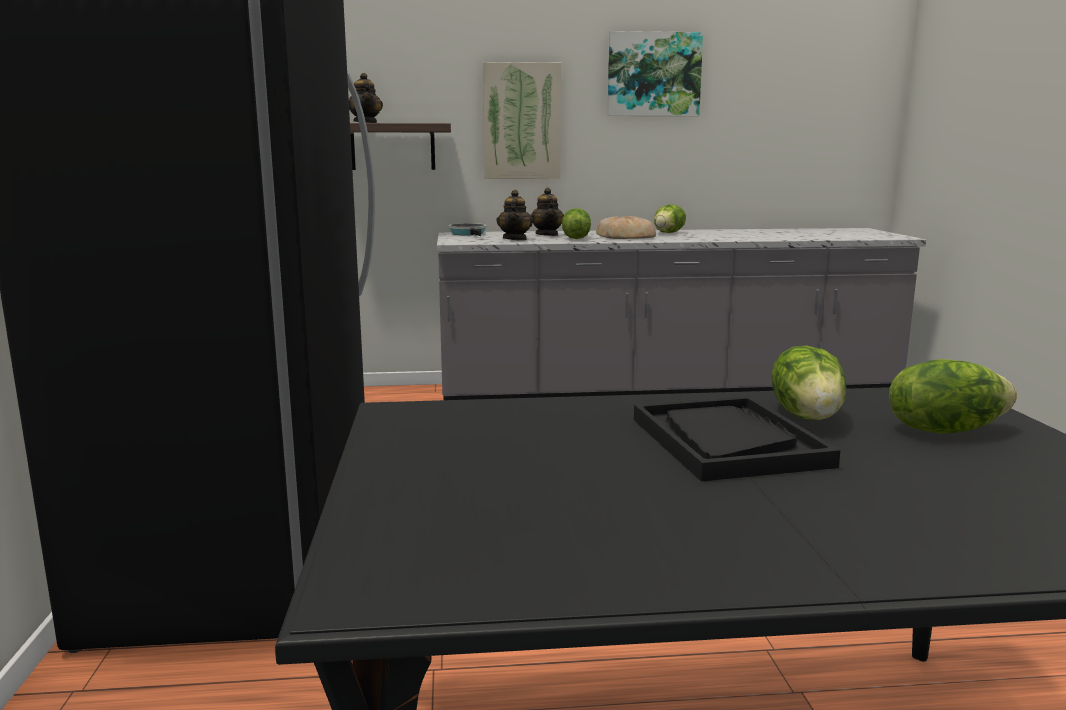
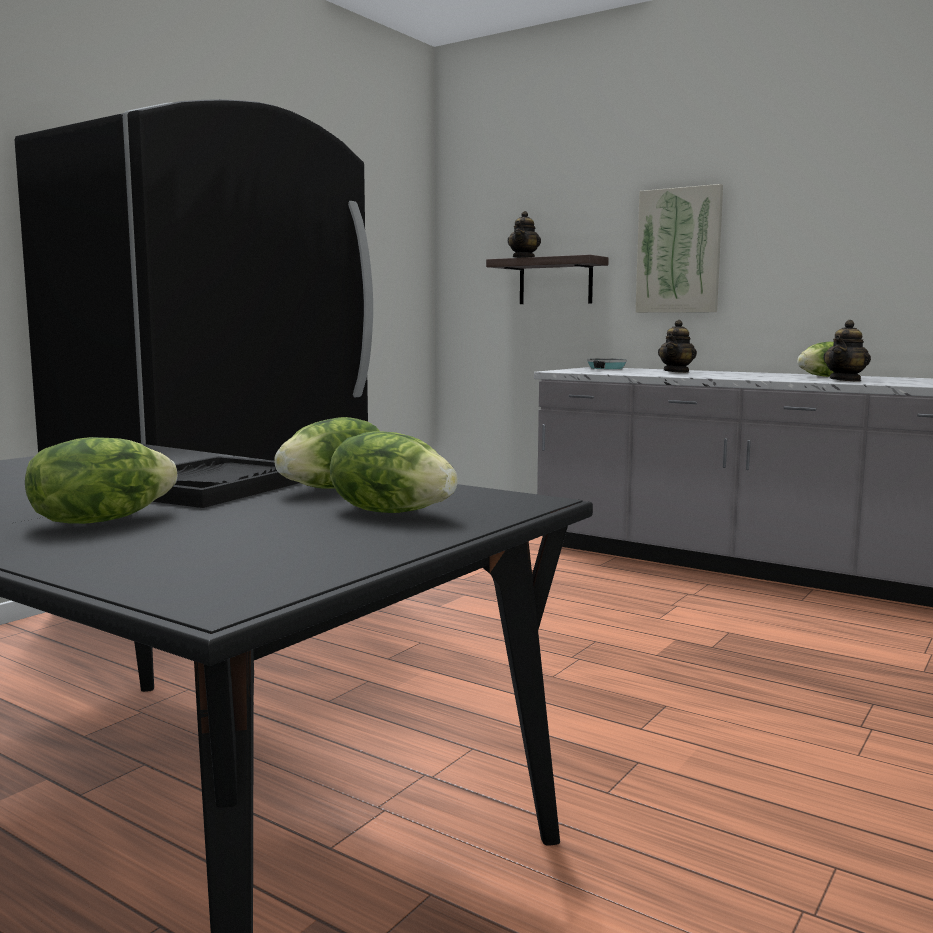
camera: 40 degrees right, 5 degrees down
teapot [496,190,533,240] -> teapot moved to [823,320,871,381]
lettuce [562,208,591,239] -> lettuce moved to [25,437,177,524]
bread [596,216,656,239] -> none
picture [607,31,703,116] -> none

